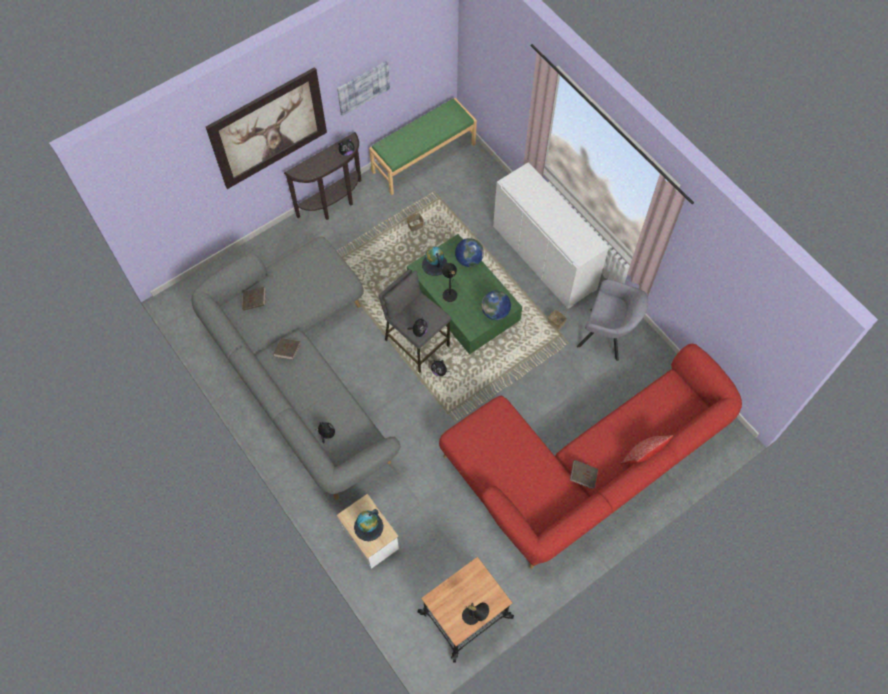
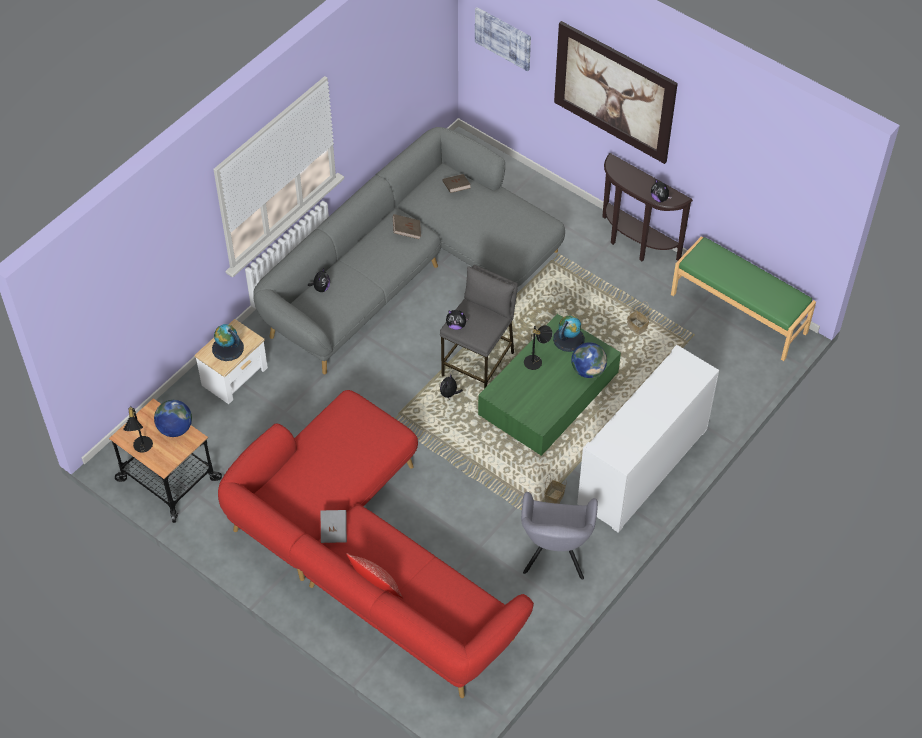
camera: 75 degrees right, 10 degrees down
picture [337,61,390,116] -> picture moved to [475,7,531,71]
globe [481,291,511,320] -> globe moved to [154,400,192,437]
brown book [570,460,598,489] -> grey book [321,510,347,543]

